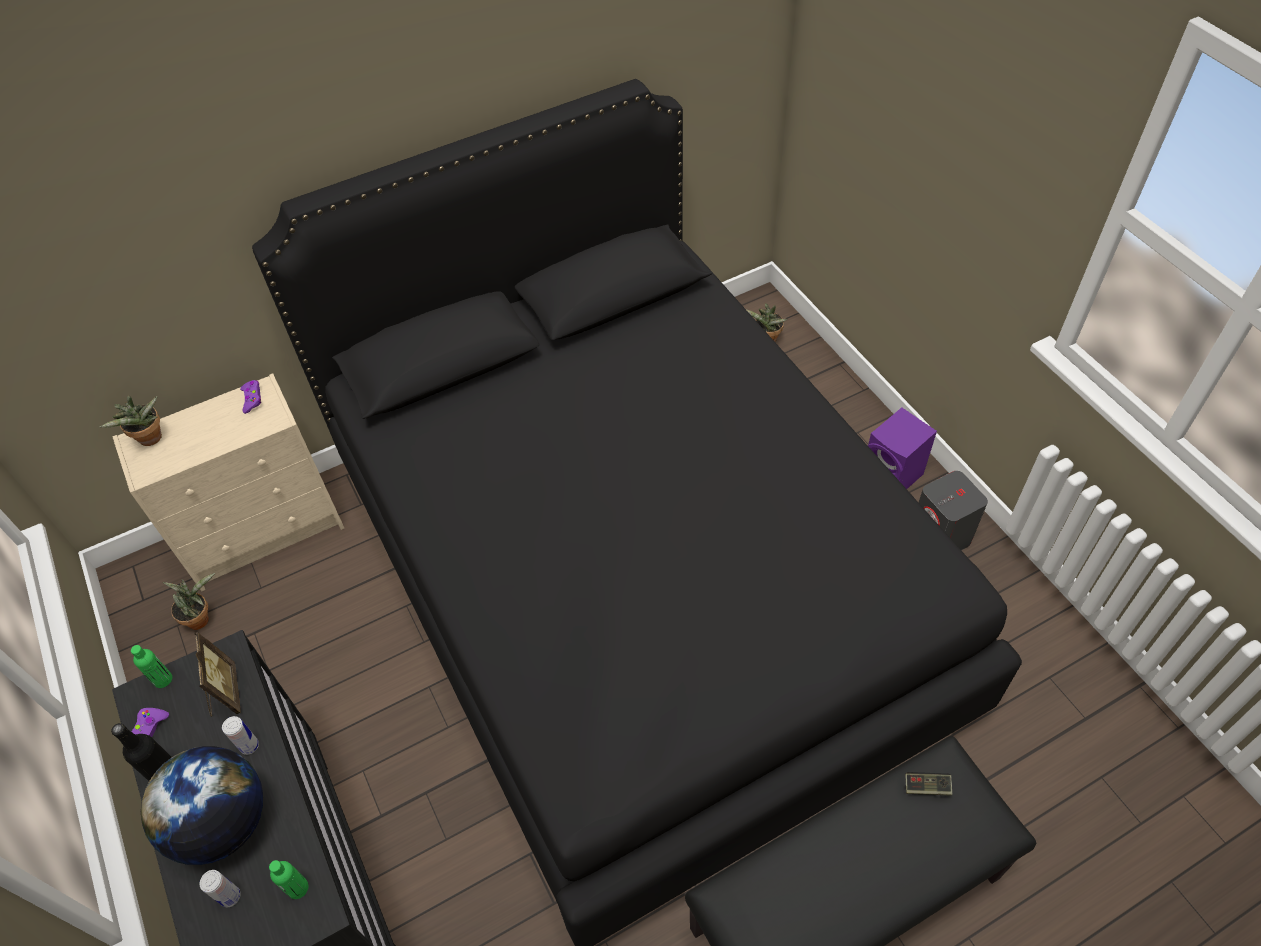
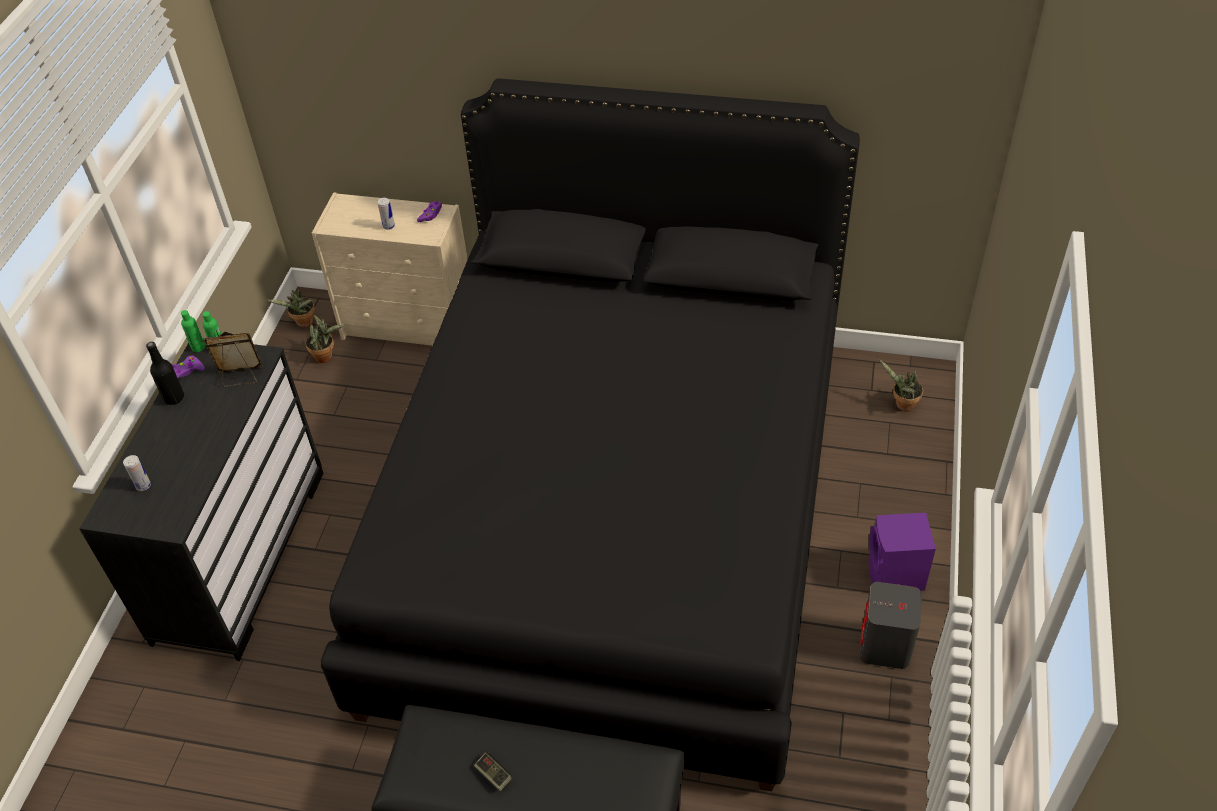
camera: 40 degrees right, 5 degrees down
potted plant [100,396,162,446] -> potted plant moved to [266,289,315,328]
globe [141,746,263,865] -> none
picture frame [194,632,241,717] -> picture frame turned 120 degrees counterclockwise [203,332,262,387]
can [222,716,259,755] -> can moved to [377,198,395,230]
green bottle [269,860,309,899] -> green bottle moved to [181,310,205,352]
game controller [905,772,952,796] -> game controller moved to [474,752,512,791]

